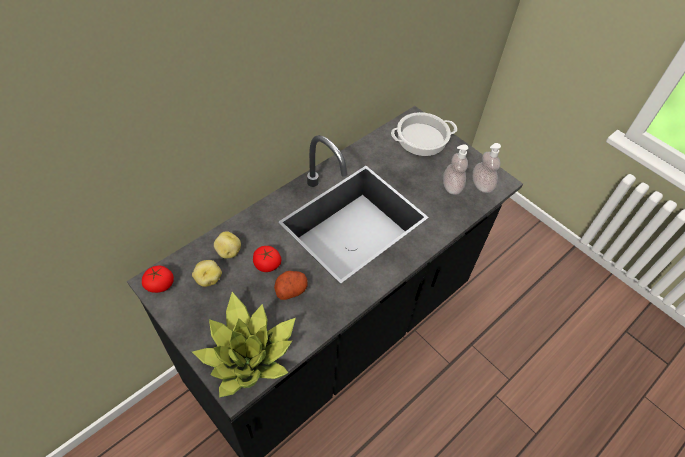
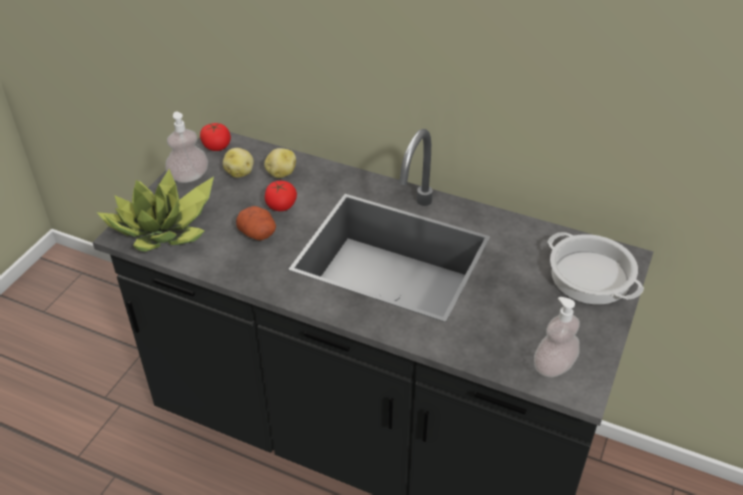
camera: 70 degrees right, 10 degrees down
soap dispenser [443,145,468,195] -> soap dispenser moved to [165,112,208,183]

